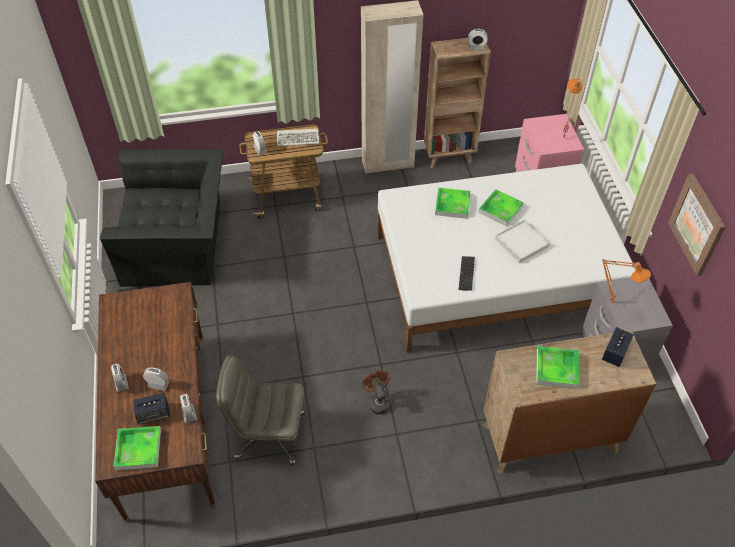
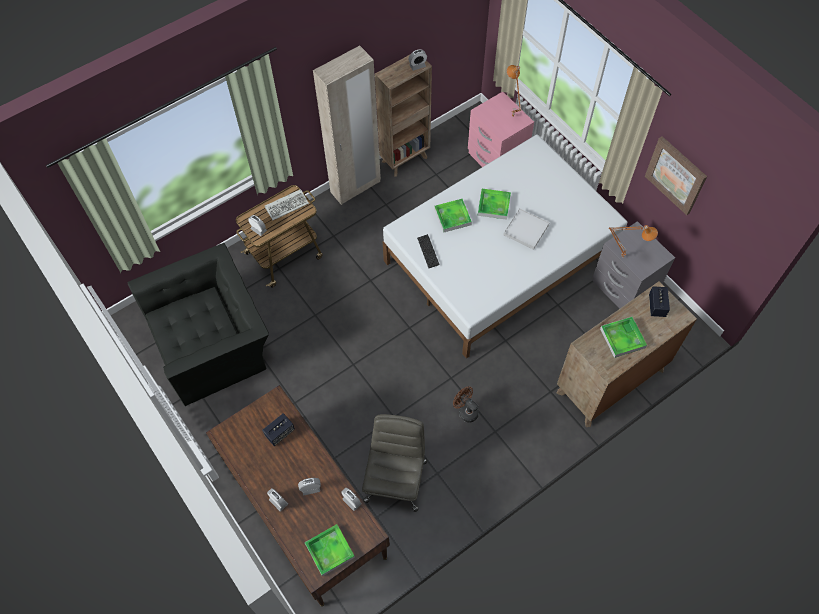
camera: 25 degrees left, 10 degrees up
speaker [133,393,170,424] -> speaker moved to [262,413,295,446]
grey office chair [216,355,305,466] -> grey office chair turned 120 degrees clockwise [362,414,427,512]
keyboard [459,256,475,291] -> keyboard moved to [417,234,440,268]

